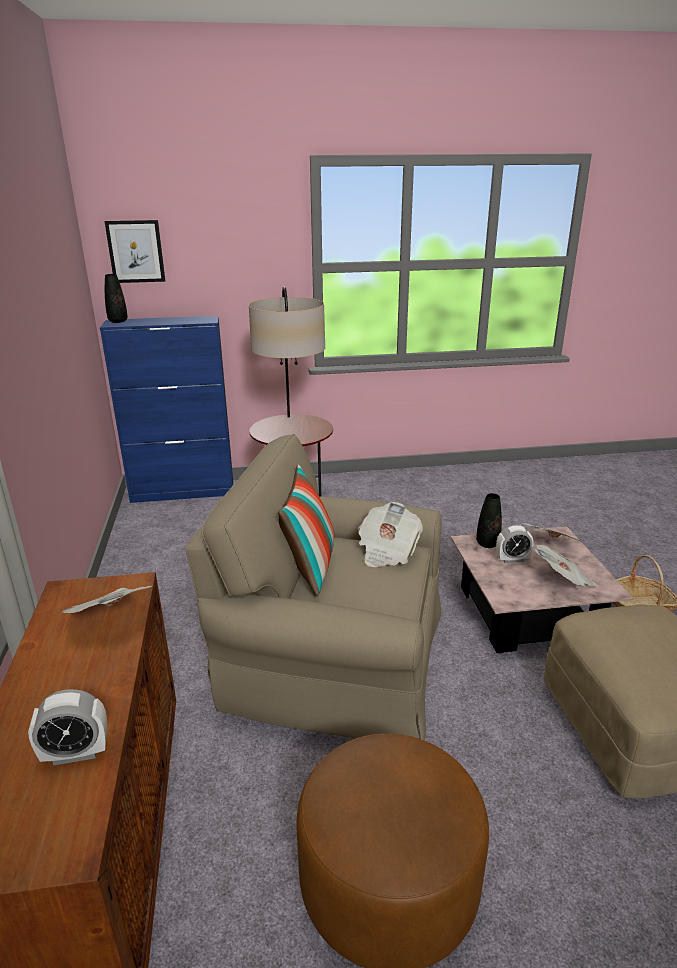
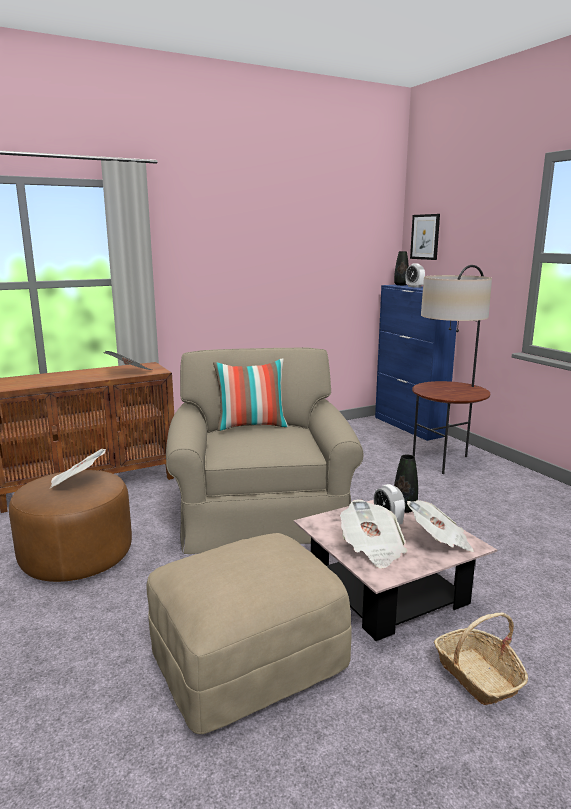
camera: 70 degrees right, 10 degrees down
alarm clock [28,689,107,765] -> alarm clock moved to [406,264,425,288]
newspaper [358,502,423,567] -> newspaper moved to [51,448,106,488]

